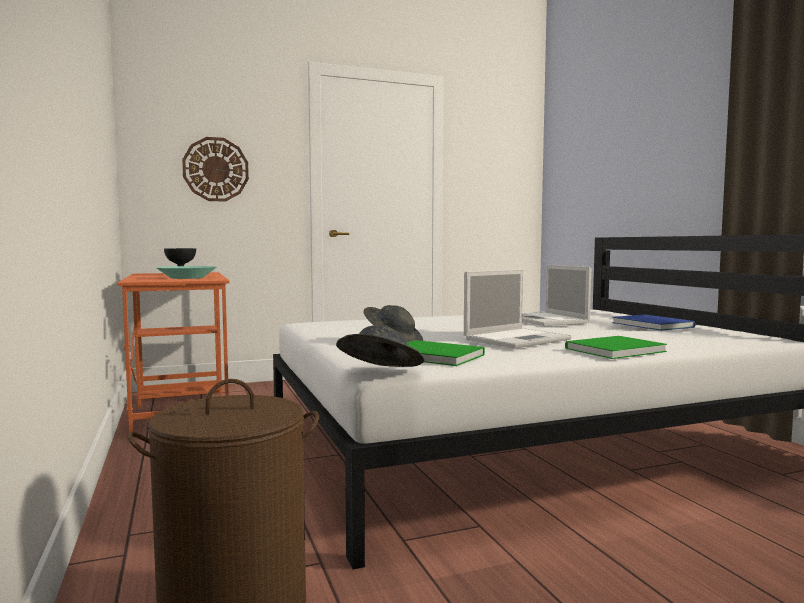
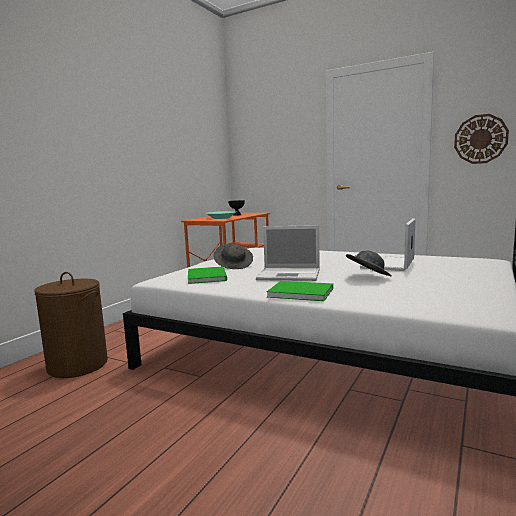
camera: 50 degrees right, 5 degrees up
wall clock [182,137,249,202] -> wall clock moved to [454,114,509,164]
grey hat [336,325,424,367] -> grey hat moved to [346,251,392,276]
blue book [612,314,696,331] -> none

